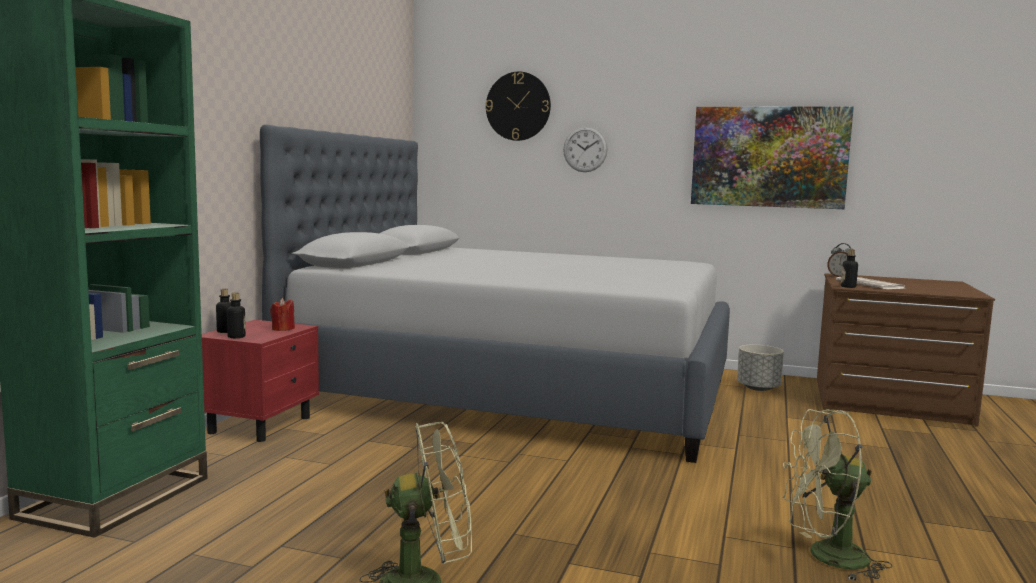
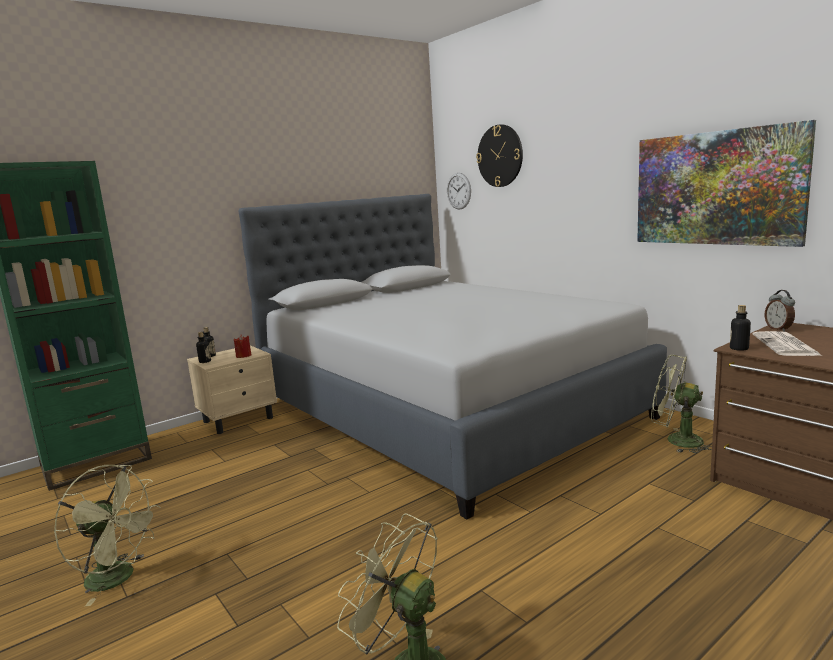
camera: 35 degrees right, 5 degrees up
red nightstand [202,320,319,442] -> beige nightstand [187,345,277,434]
wall clock [563,126,608,172] -> wall clock moved to [447,173,471,210]
grey planter [737,345,784,391] -> green fan [651,355,712,453]

